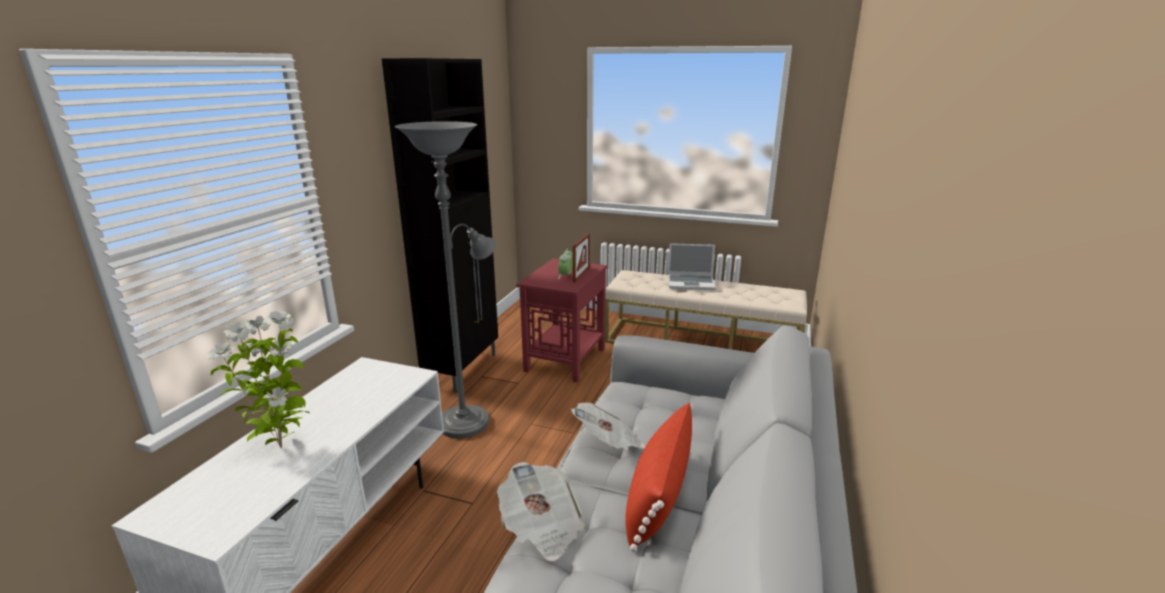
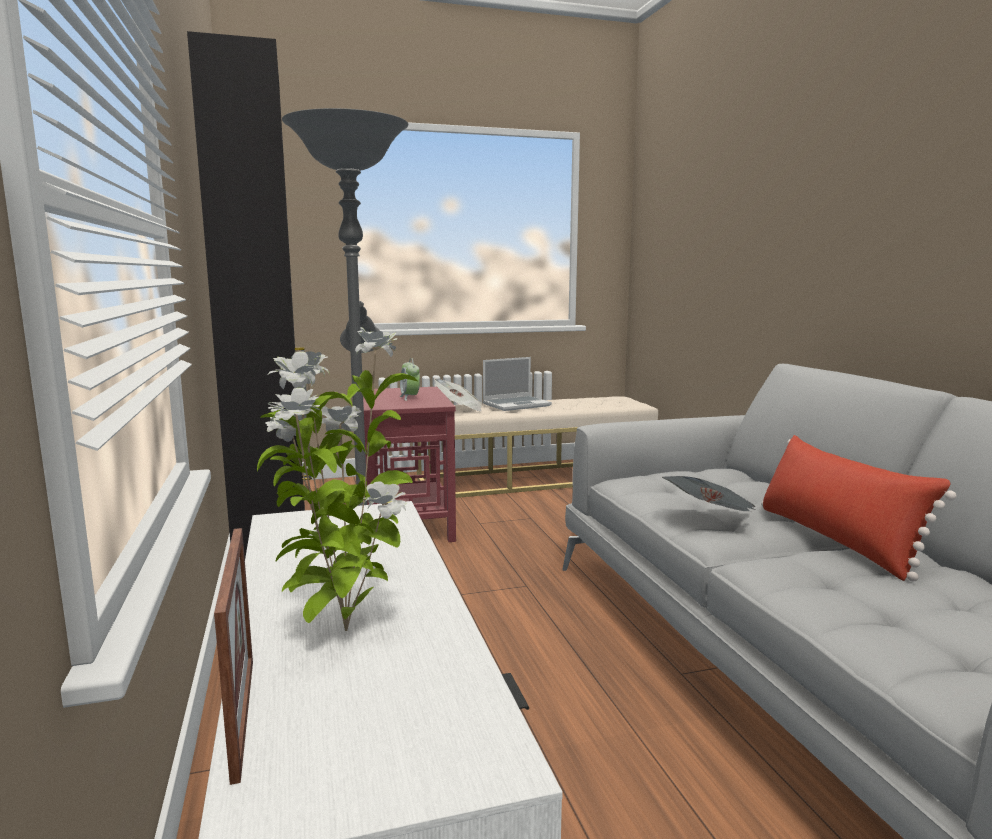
camera: 35 degrees left, 10 degrees down
newspaper [497,462,585,561] -> newspaper moved to [434,378,482,411]
picture frame [573,233,590,283] -> picture frame moved to [214,528,253,785]

